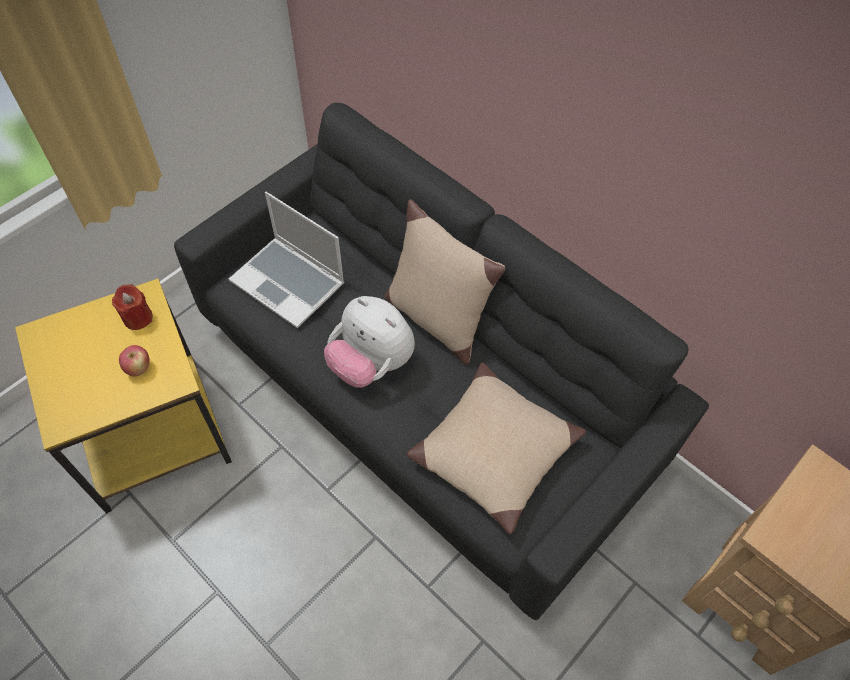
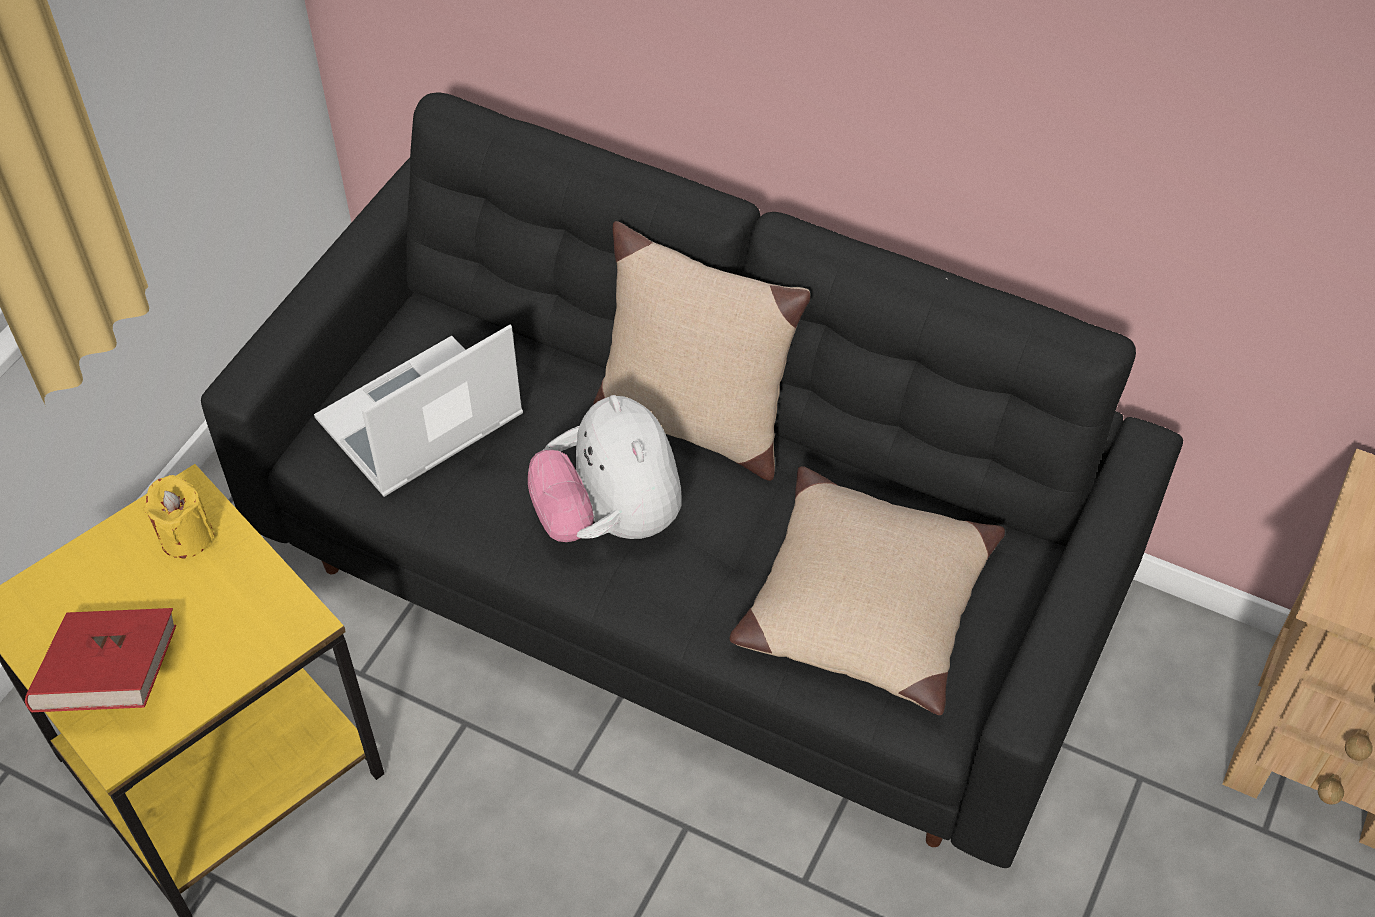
camera: 15 degrees left, 5 degrees down
red candle [112,284,153,330] -> yellow candle [143,475,215,558]
apple [119,345,150,377] -> none
laptop [229,192,344,328] -> laptop turned 120 degrees clockwise [314,324,523,497]
plush toy [324,296,415,388] -> plush toy turned 45 degrees clockwise [528,395,682,542]
none -> red book [25,608,176,712]

